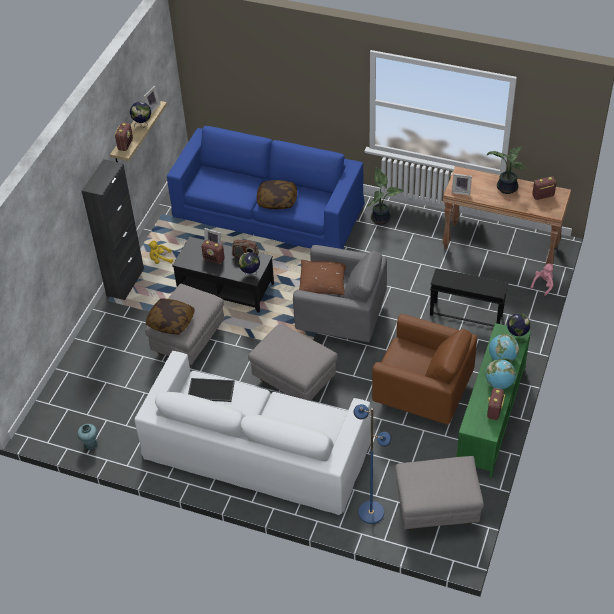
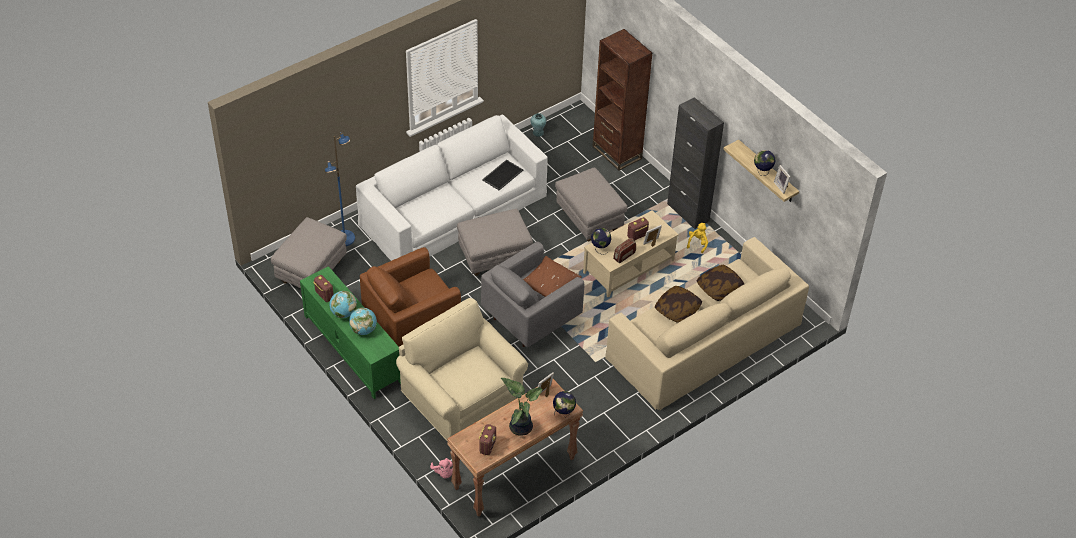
camera: 120 degrees right, 0 degrees up
radio [114,123,133,151] -> none
pillow [146,299,194,334] -> pillow moved to [696,265,744,301]
blue sofa [167,126,364,249] -> beige sofa [605,237,809,410]
black coffee table [172,236,274,313] -> beige coffee table [583,210,679,297]
potted plant [367,167,403,225] -> none
black side table [430,269,508,327] -> beige armchair [396,298,528,442]
globe [507,313,530,343] -> globe moved to [553,391,576,417]
none -> brown bookcase [592,29,653,171]

